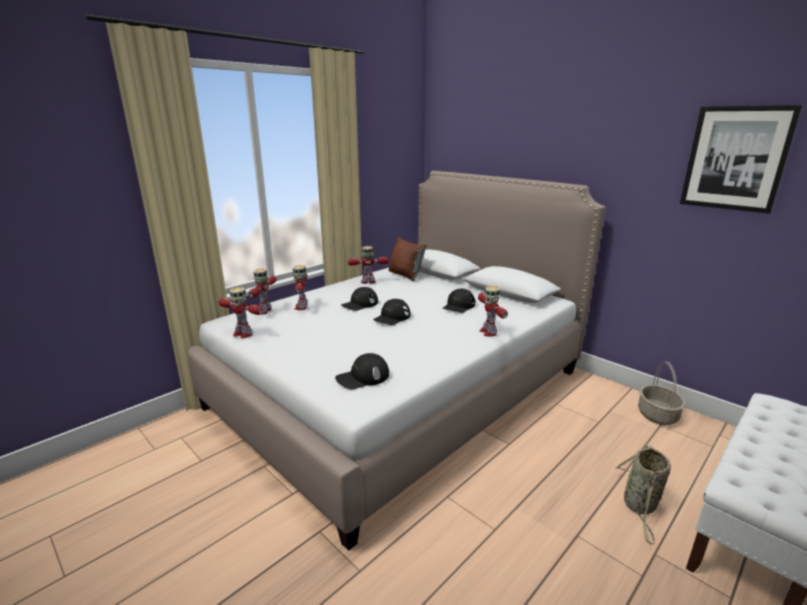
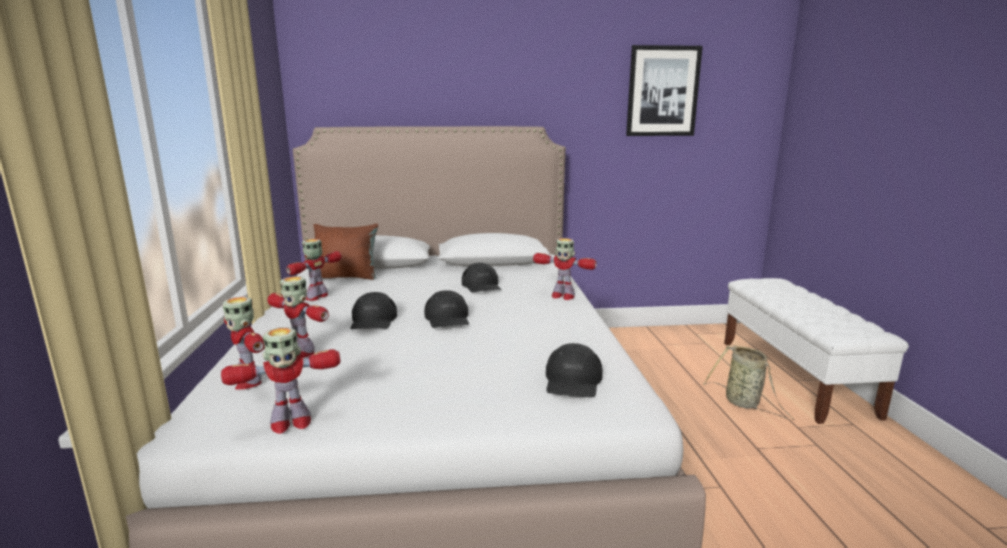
camera: 50 degrees left, 5 degrees down
basket [638,361,685,425] -> none

